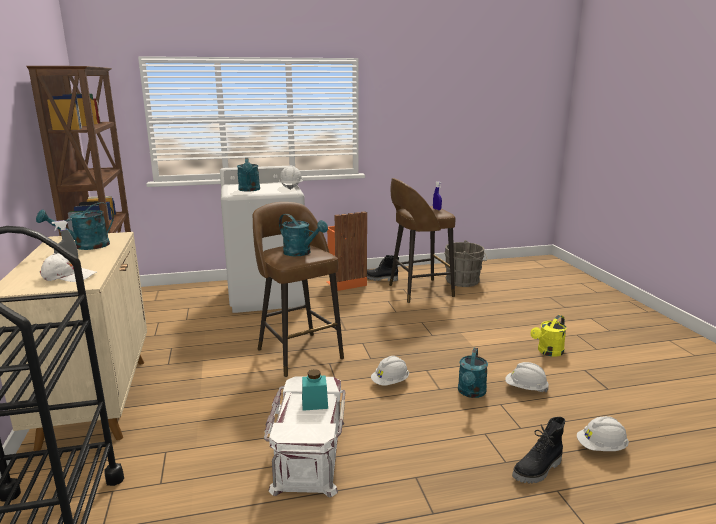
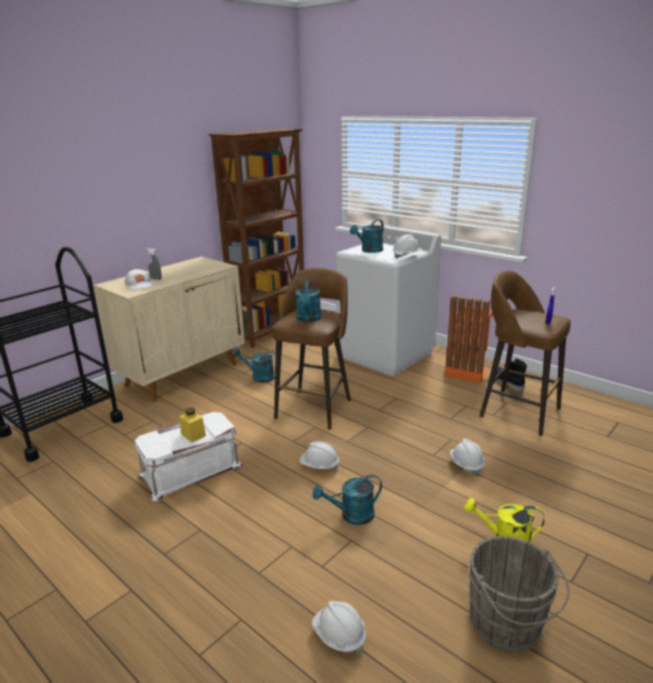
camera: 55 degrees right, 5 degrees up
turquoise watering can [36,202,114,250] -> turquoise watering can moved to [233,348,276,383]
turquoise jar [302,369,328,411] -> yellow jar [179,407,206,443]
grey bucket [444,240,488,287] -> grey bucket moved to [469,536,570,652]
white hard hat [505,362,549,392] -> white hard hat moved to [450,439,485,476]
black boot [512,417,565,483] -> none

